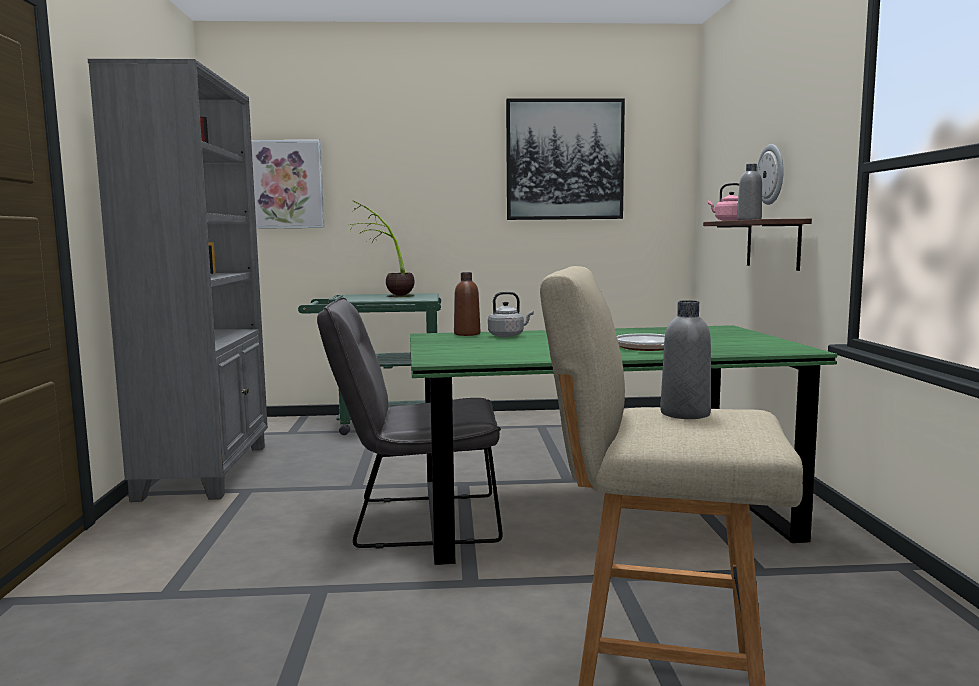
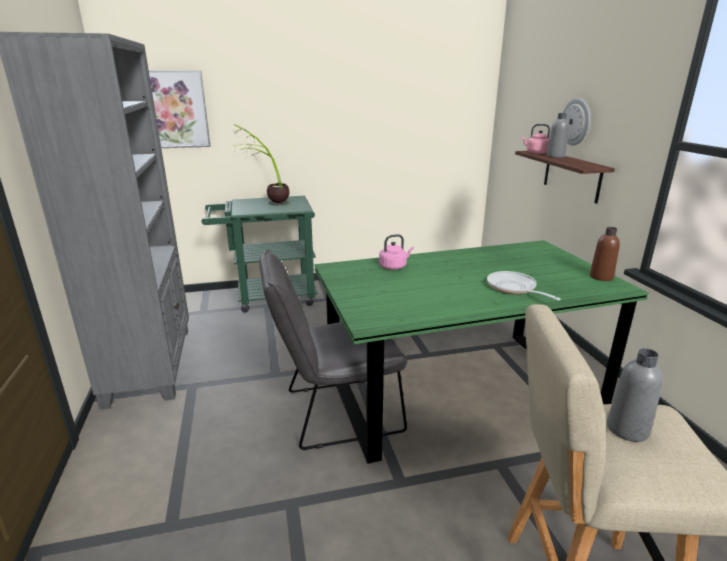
camera: 10 degrees left, 15 degrees up
brown bottle [454,272,480,336] -> brown bottle moved to [590,227,620,281]
grey kettle [488,292,534,337] -> pink kettle [379,234,414,270]
picture [506,98,625,220] -> none

